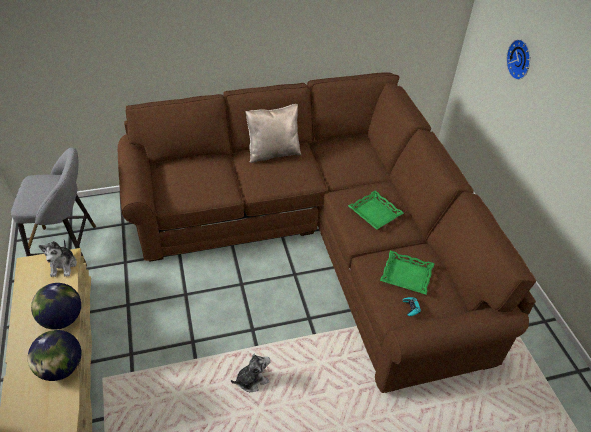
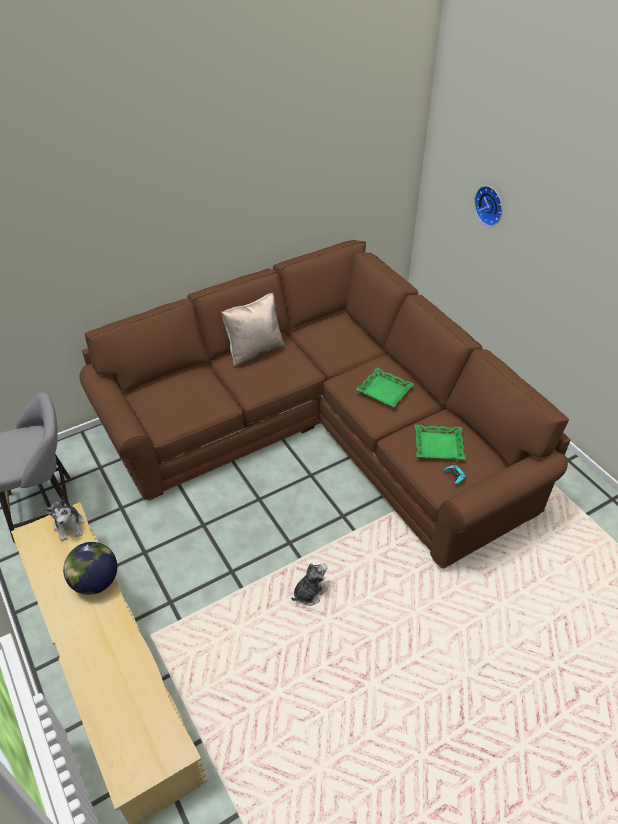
camera: 15 degrees left, 0 degrees up
globe [28,330,82,381] -> none

